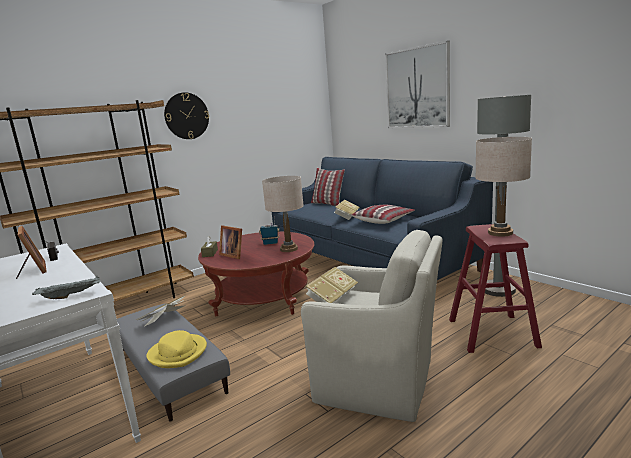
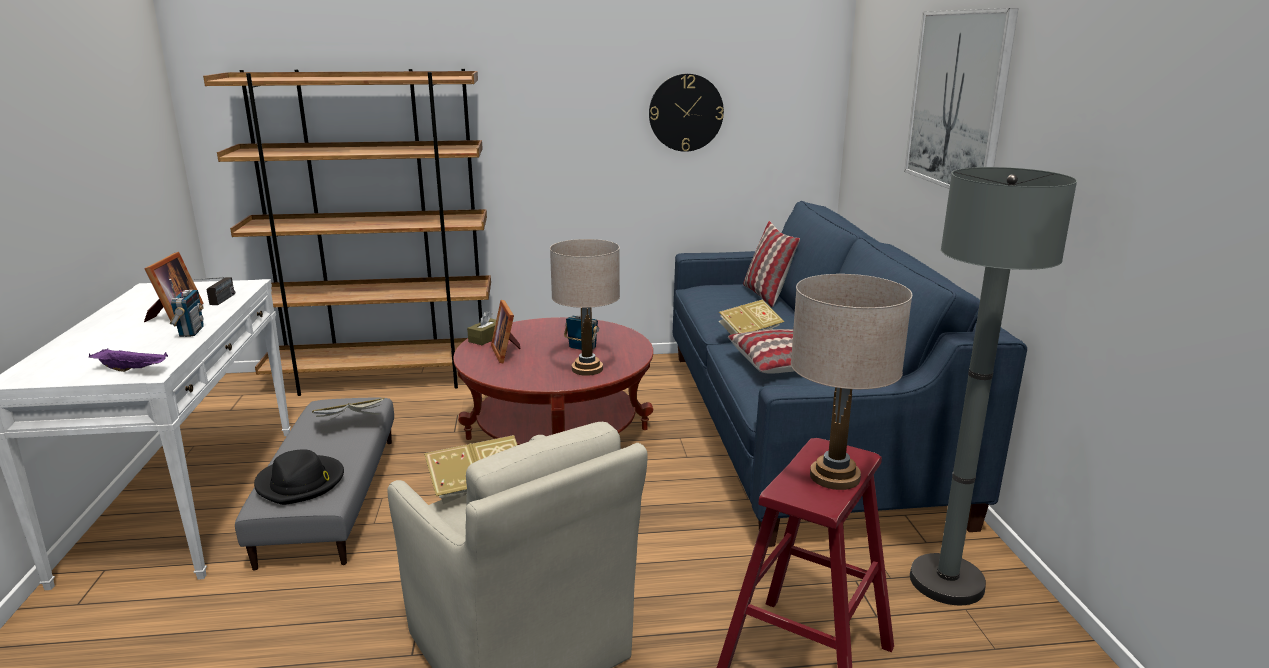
camera: 30 degrees right, 5 degrees up
grey tray [32,276,100,299] -> purple tray [89,349,168,372]
yellow hat [147,330,207,368] -> black hat [254,450,344,505]
wall clock [164,92,209,139] -> wall clock moved to [649,74,724,152]
none -> radio [169,279,204,337]

